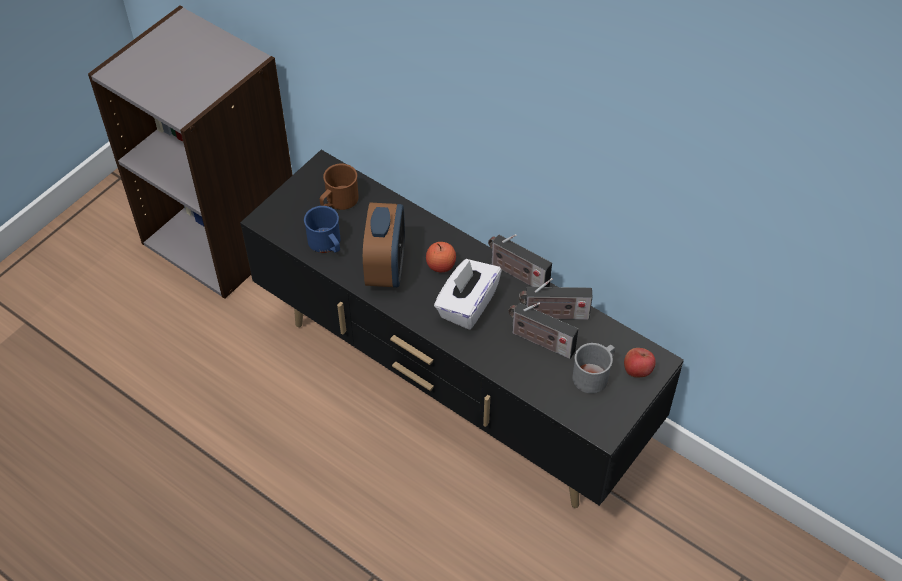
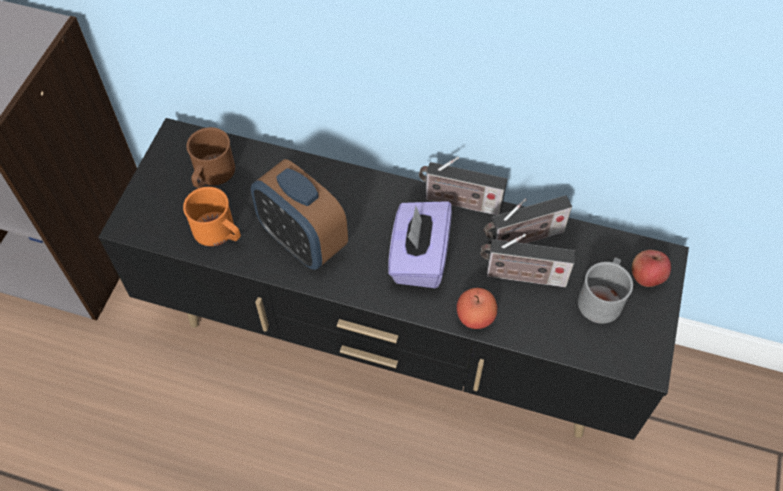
camera: 20 degrees left, 5 degrees up
blue mug [304,206,340,253] -> orange mug [183,187,241,246]
alarm clock [363,202,405,287] -> alarm clock turned 150 degrees clockwise [251,159,348,270]
apple [426,242,456,272] -> apple moved to [457,288,497,329]
white tissue box [434,259,502,330] -> purple tissue box [388,201,452,288]

